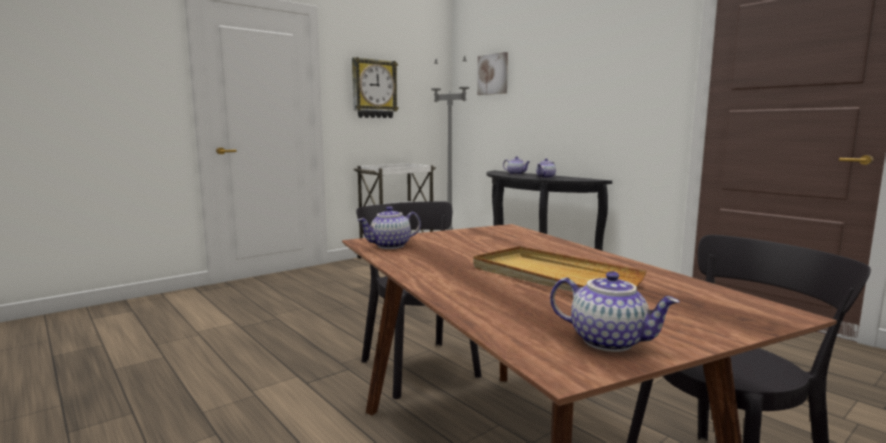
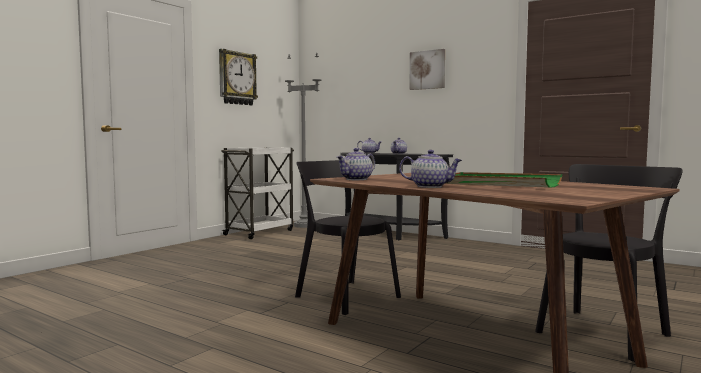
camera: 15 degrees left, 5 degrees down
beige tray [473,246,646,292] -> green tray [445,172,562,188]
picture [477,52,508,95] -> picture moved to [409,49,445,90]
teapot [550,271,680,352] -> teapot moved to [399,150,462,188]

